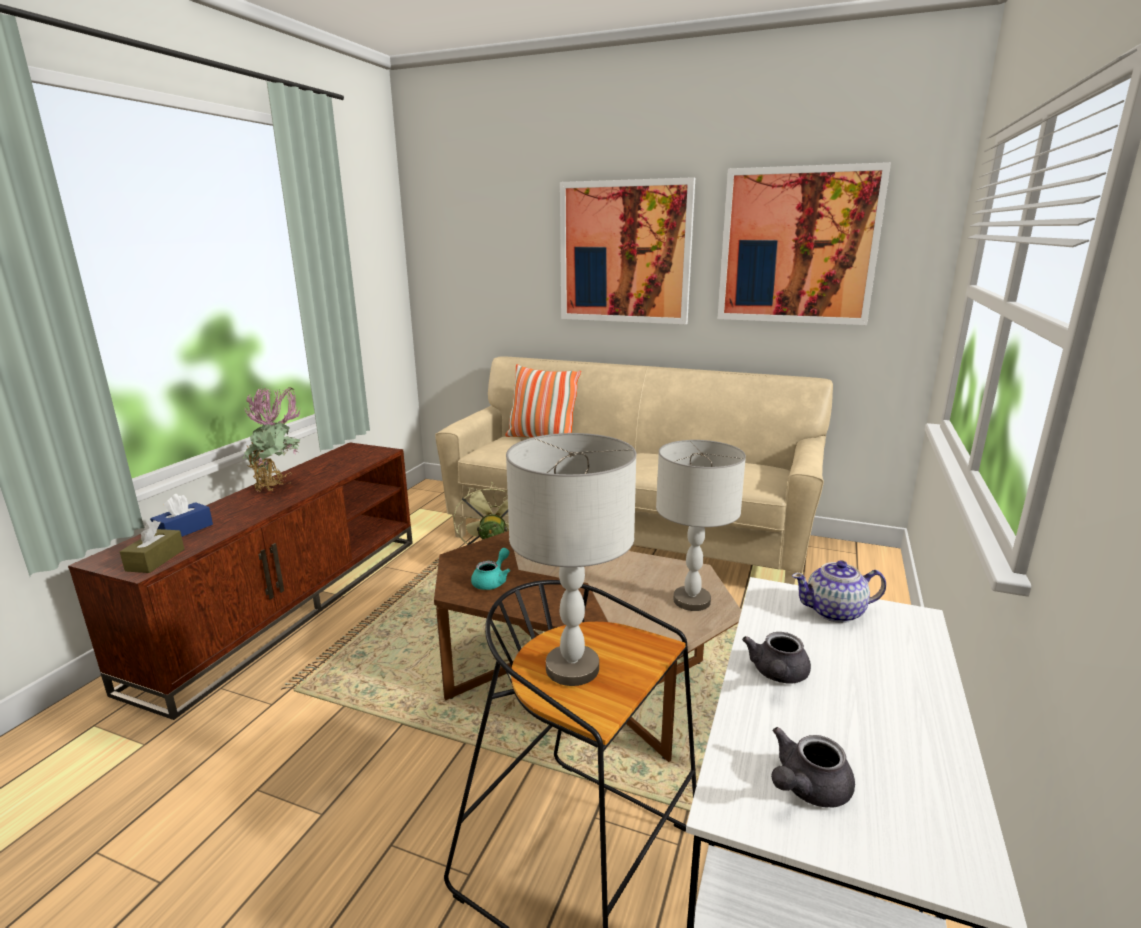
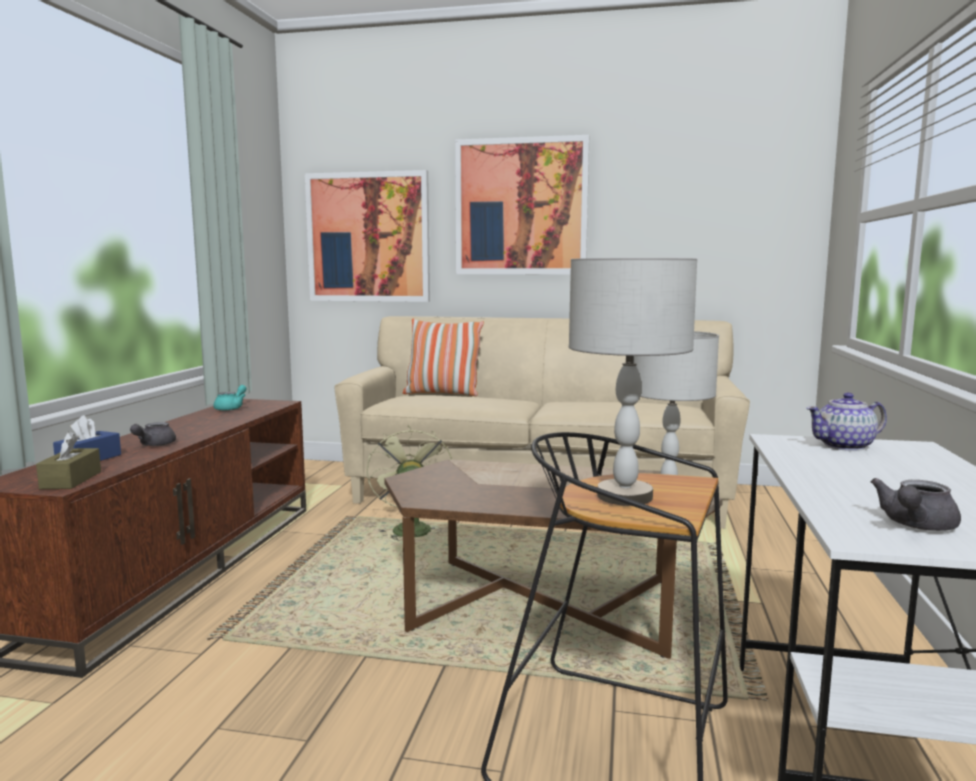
camera: 10 degrees left, 10 degrees down
potted plant [242,386,301,492] -> none
turquoise teapot [471,548,510,590] -> turquoise teapot moved to [213,385,247,411]
picture [717,162,891,325] -> picture moved to [305,170,430,302]
grey teapot [742,632,811,684] -> grey teapot moved to [130,422,176,446]

